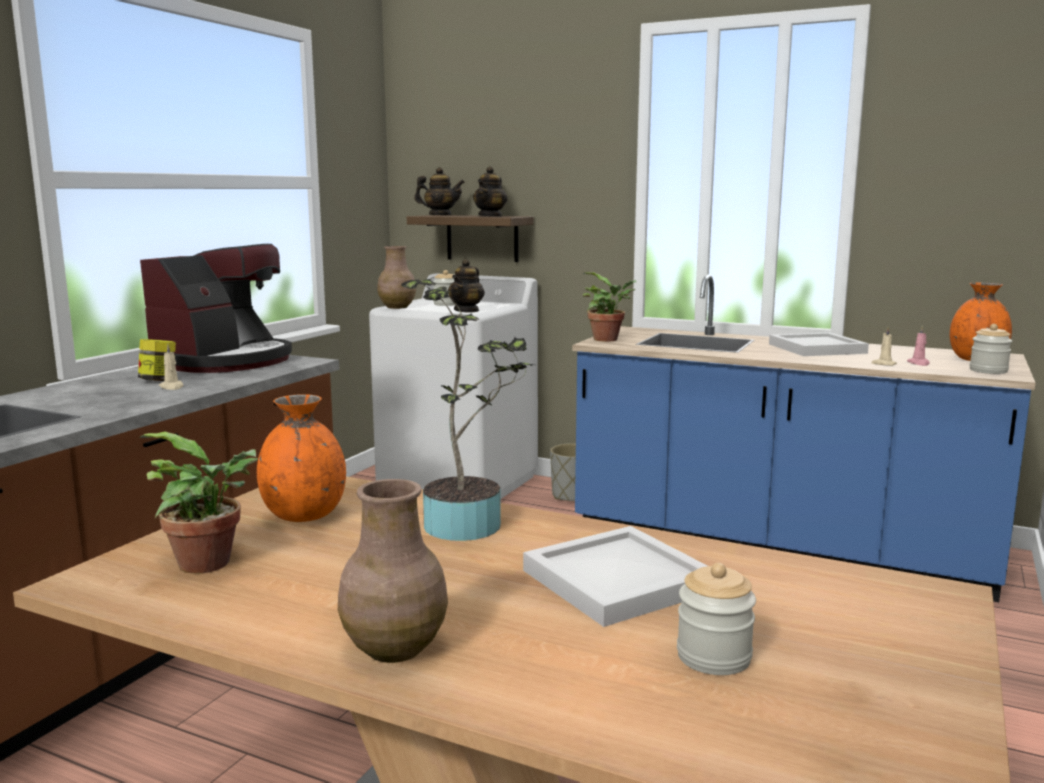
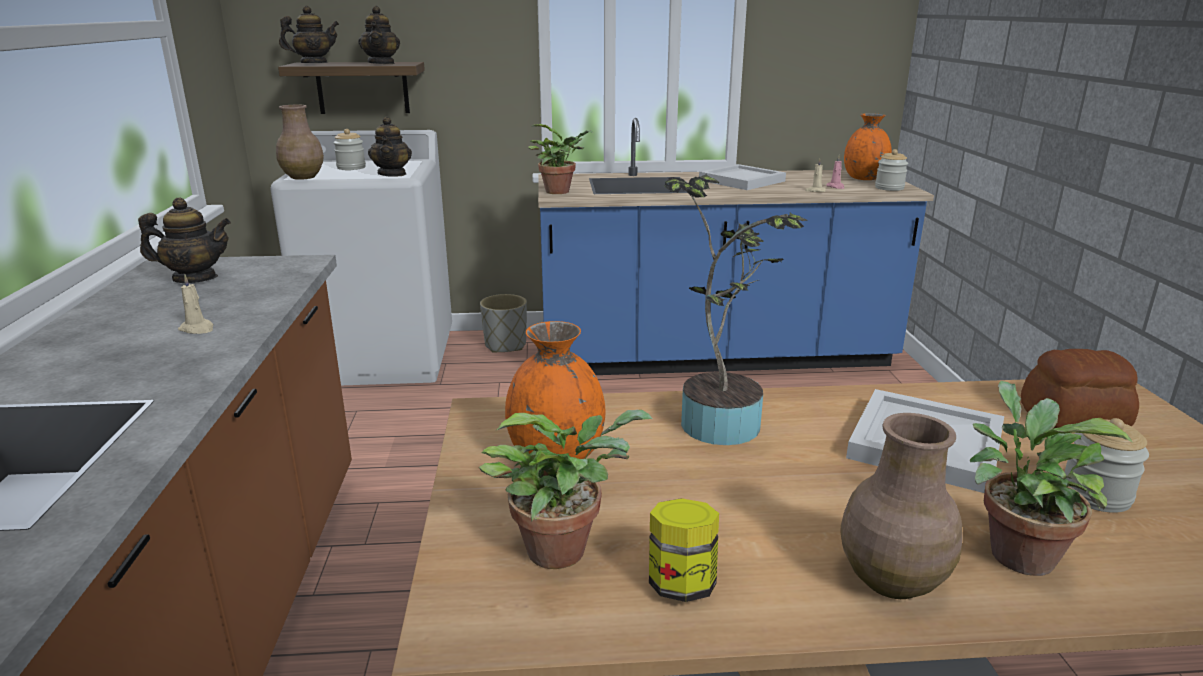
camera: 30 degrees left, 10 degrees up
jar [138,339,176,381] -> jar moved to [649,498,719,602]
coffee machine [140,244,292,373] -> teapot [138,197,231,283]
none -> potted plant [970,381,1133,576]
none -> bread [1021,349,1139,429]

